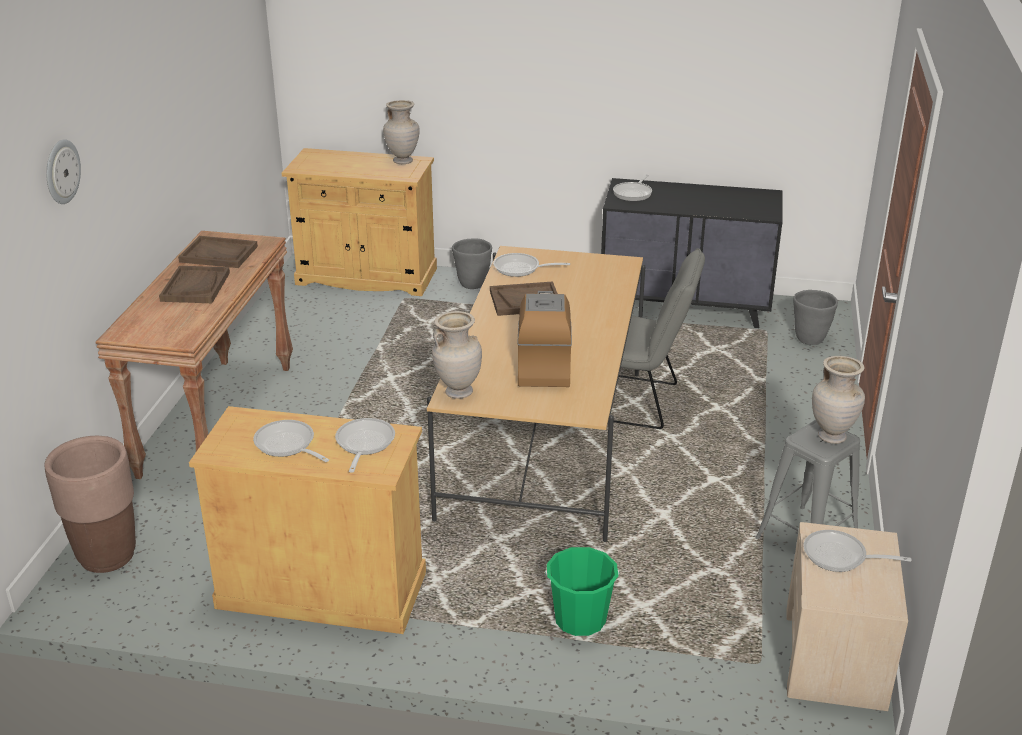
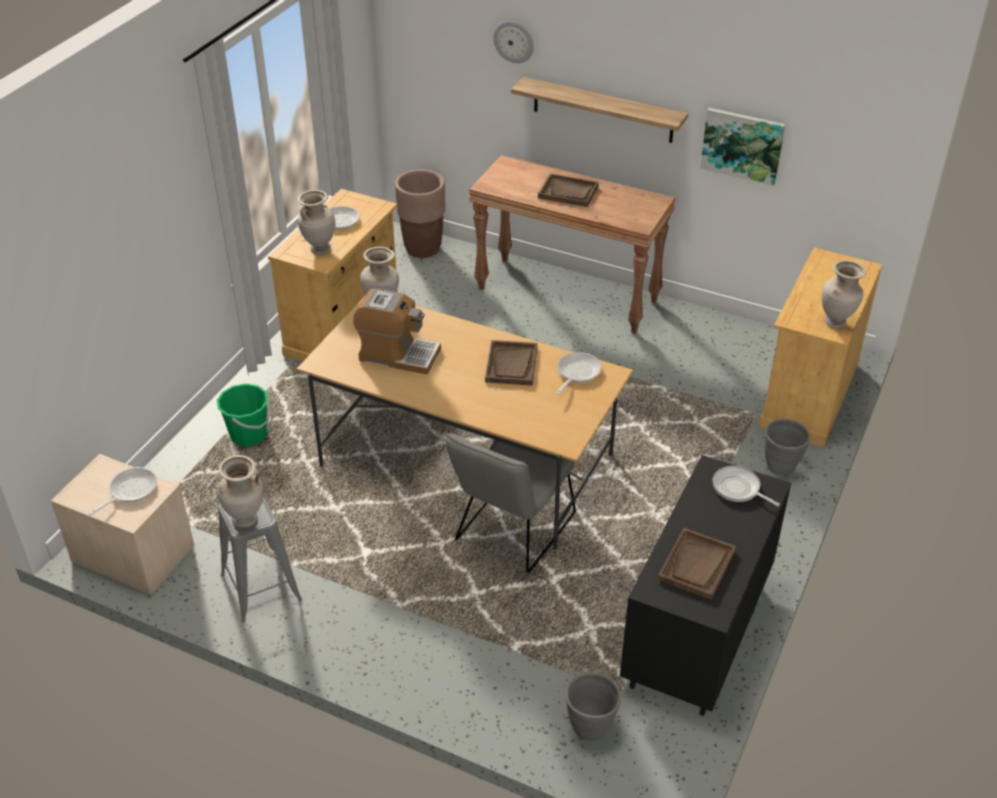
camera: 105 degrees right, 10 degrees up
brown tray [178,236,258,268] -> brown tray moved to [658,528,736,600]
frying pan [335,418,395,473] -> beige vase [298,190,336,254]
none -> shelf [511,77,688,143]
none -> picture [700,108,785,186]

